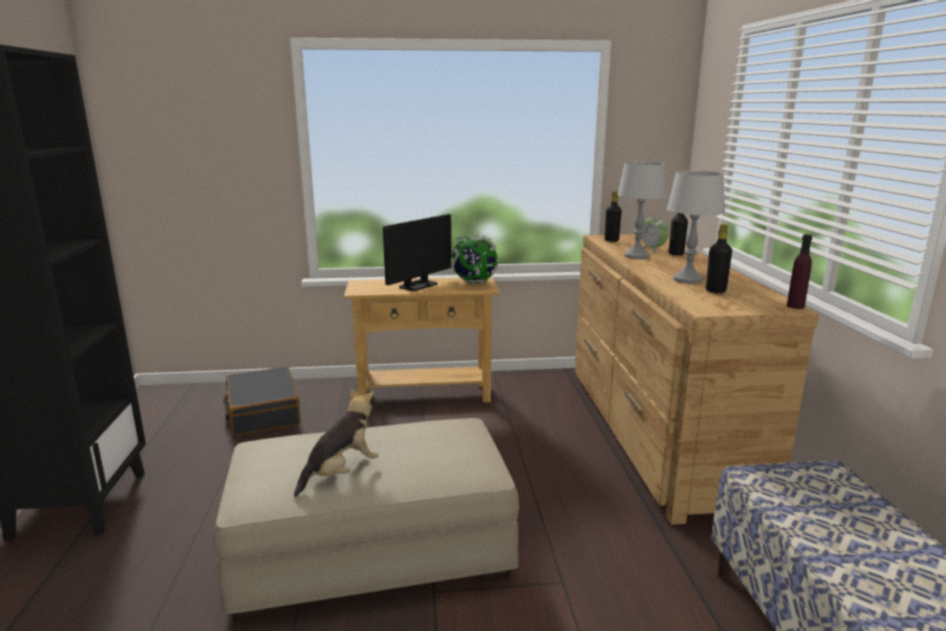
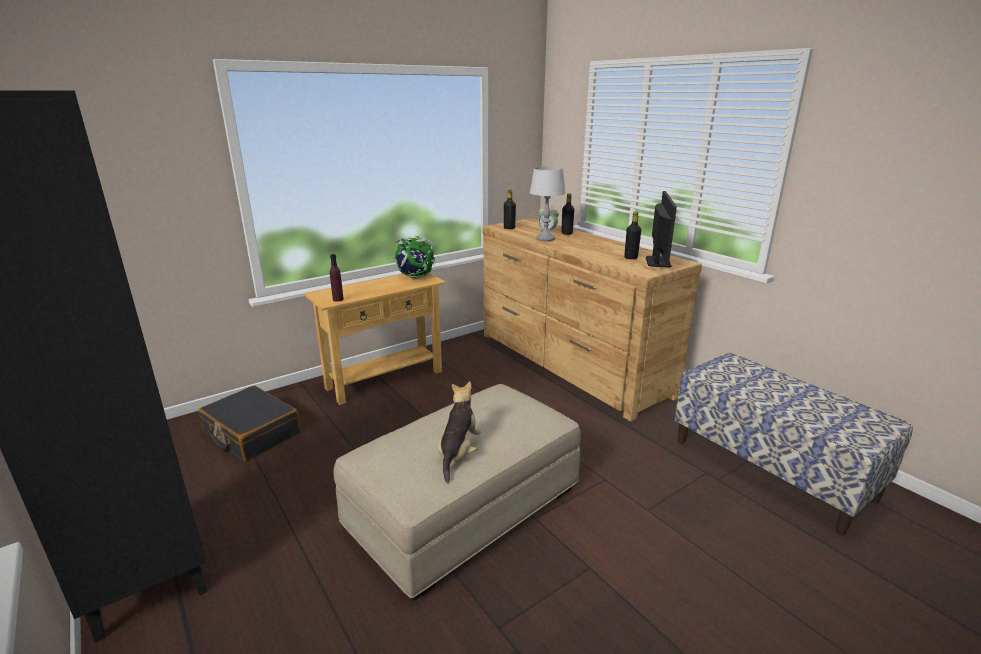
camera: 30 degrees left, 5 degrees up
monitor [383,214,452,291] -> monitor moved to [646,191,677,267]
grey table lamp [667,171,725,284] -> none
purple bottle [787,234,812,309] -> purple bottle moved to [330,254,344,302]

